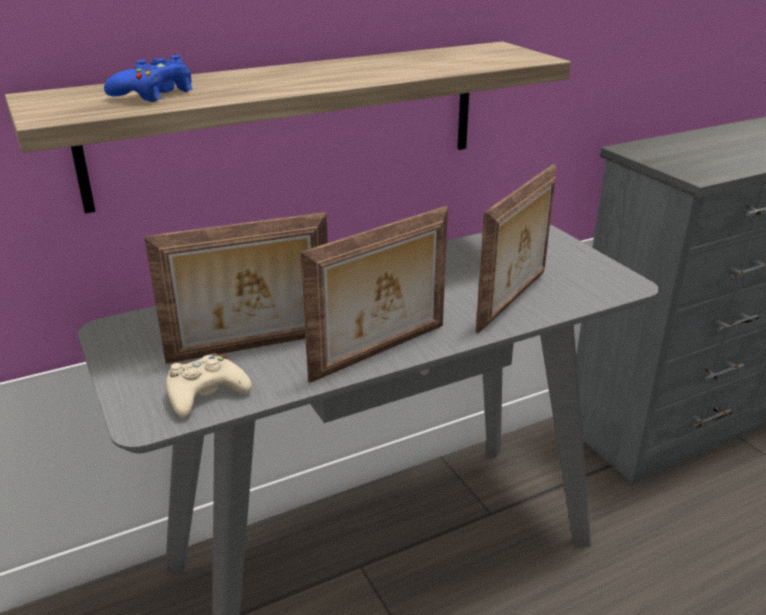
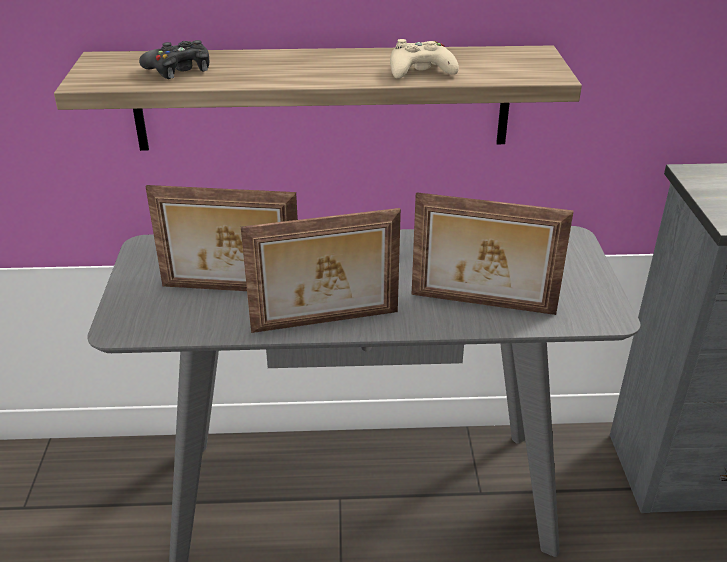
camera: 25 degrees right, 5 degrees up
blue game controller [104,55,192,102] -> black game controller [139,40,209,79]
beige game controller [166,353,252,417] -> beige game controller moved to [390,39,459,79]
picture frame [475,164,556,334] -> picture frame turned 45 degrees clockwise [412,192,574,315]

